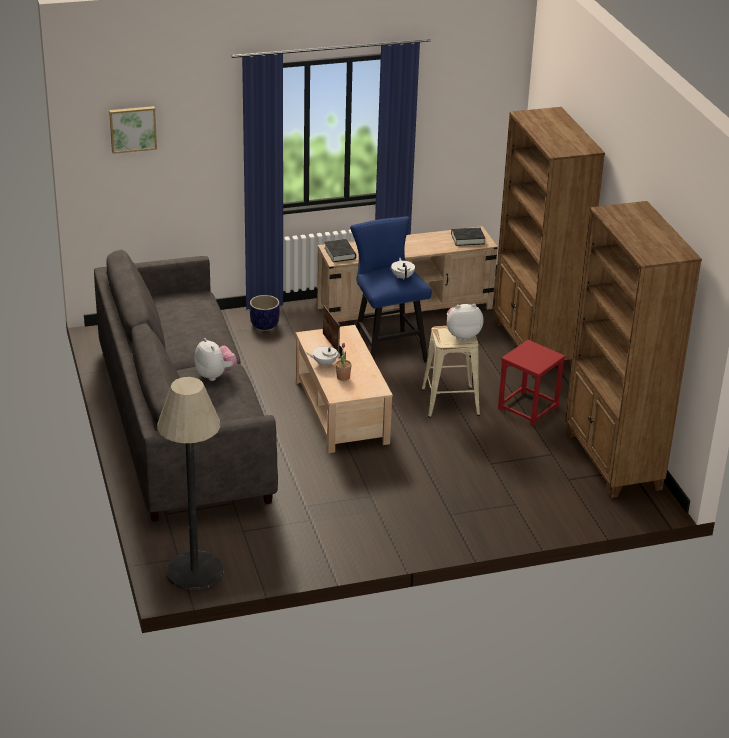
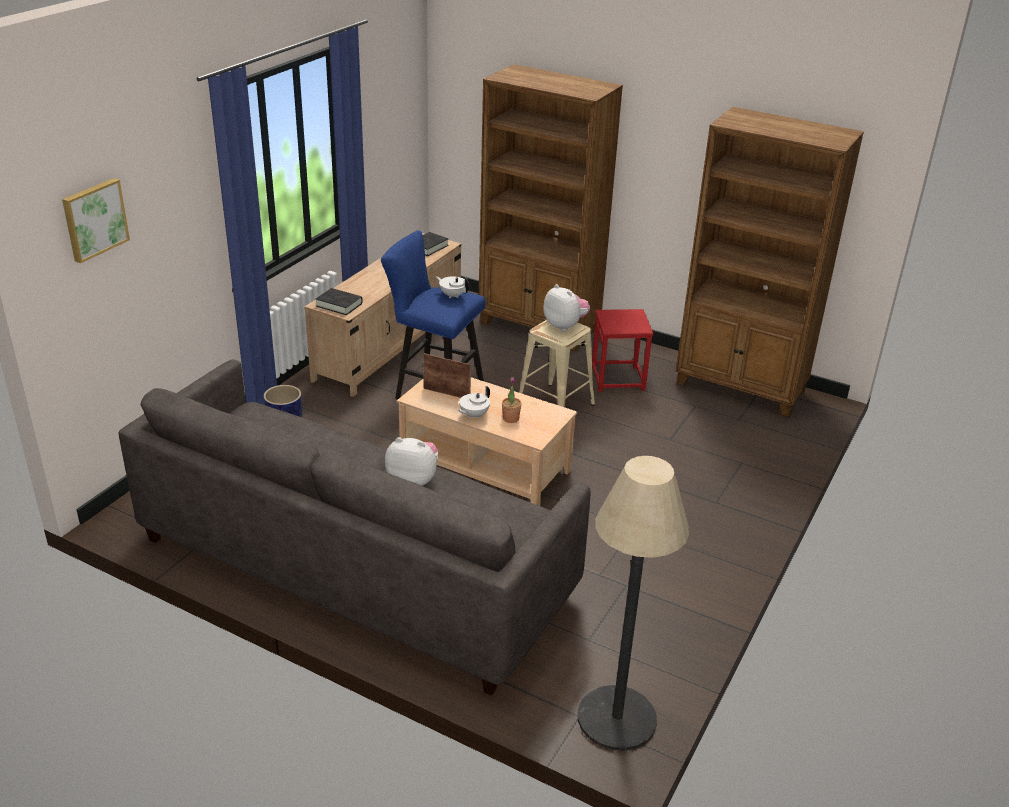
camera: 45 degrees left, 0 degrees up
plush toy [447,304,484,340] -> plush toy turned 105 degrees clockwise [543,284,590,332]

